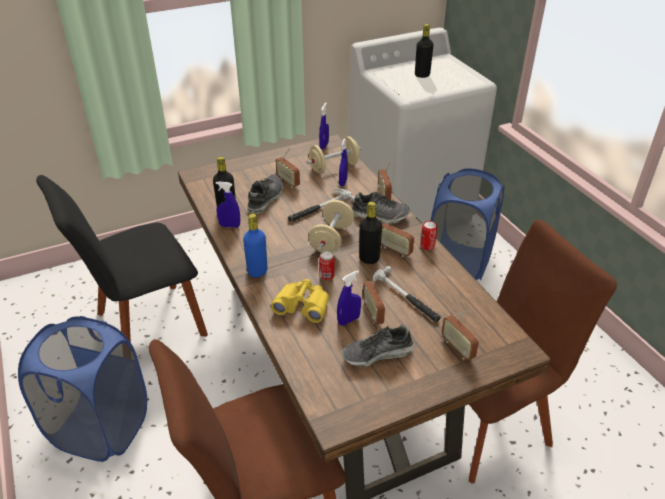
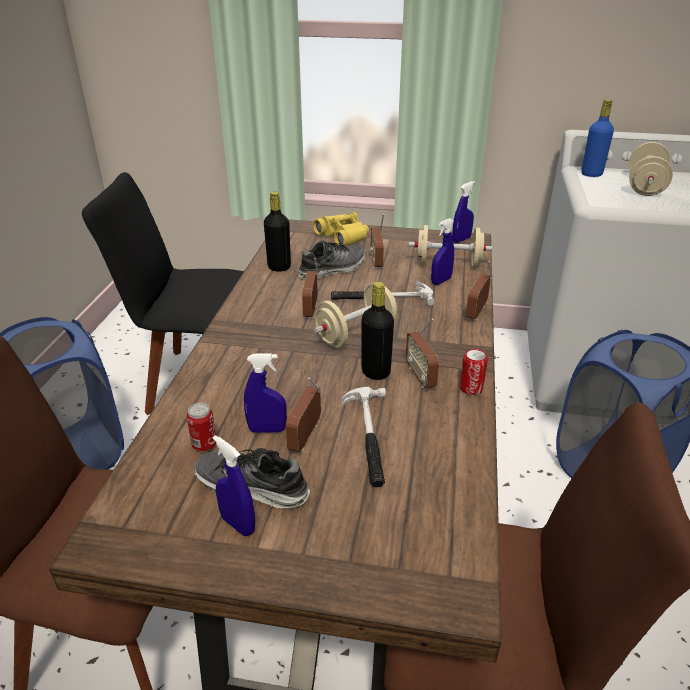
camera: 35 degrees right, 5 degrees down
blue spray bottle [216,182,240,228] -> blue spray bottle moved to [213,435,255,536]
blue bottle [243,214,268,277] -> blue bottle moved to [581,99,614,177]
yellow binoculars [271,279,329,323] -> yellow binoculars moved to [313,212,369,246]
can [319,251,335,280] -> can moved to [186,403,216,451]
shoe [352,192,410,224] -> none
black bottle [415,24,433,78] -> beige dumbbell [629,142,673,196]
radio [442,309,479,361] -> radio moved to [302,258,319,318]

